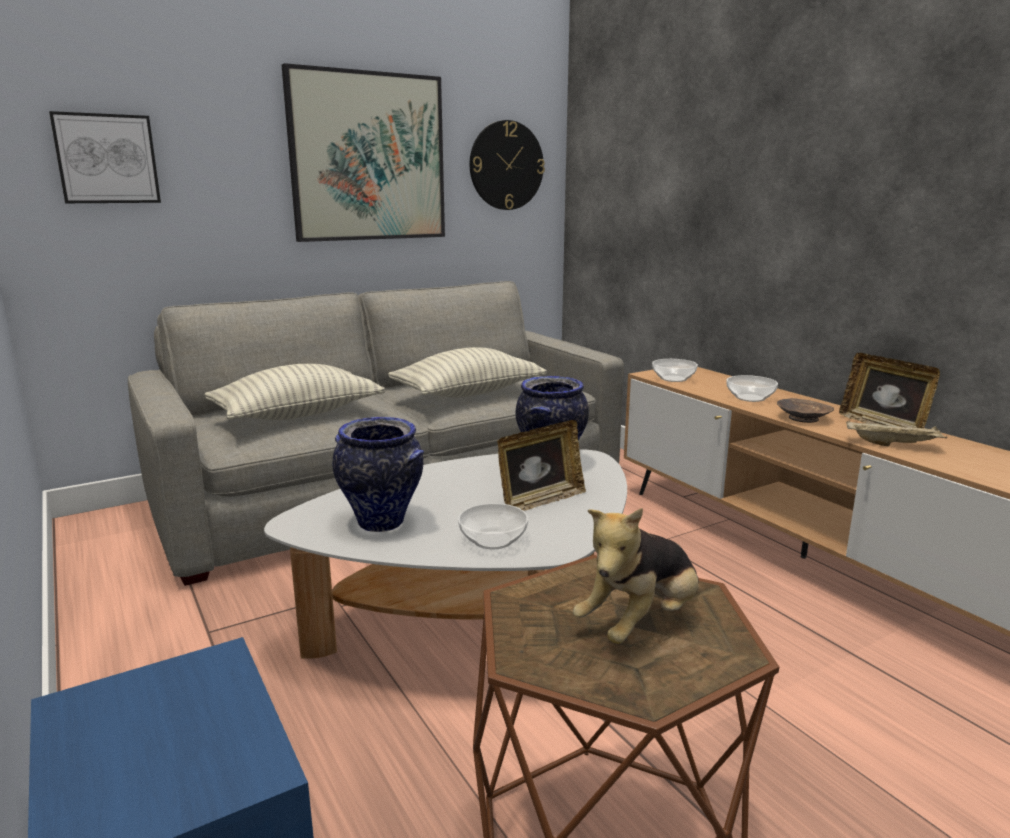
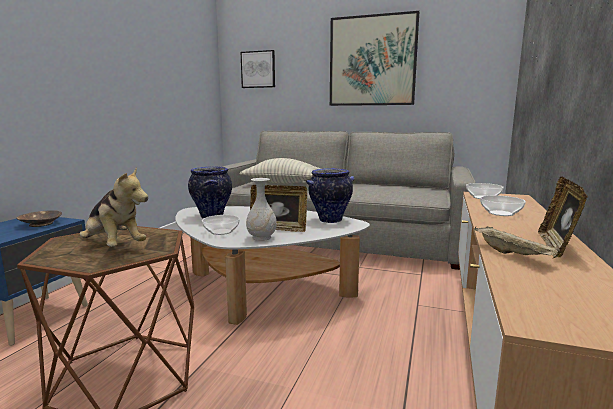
camera: 50 degrees right, 5 degrees down
pillow [388,347,547,398] -> none
wall clock [470,120,545,210] -> none
plush toy [573,508,699,644] -> plush toy turned 150 degrees counterclockwise [79,167,148,247]
brown bowl [777,398,834,423] -> brown bowl moved to [16,210,62,227]
none -> white vase [246,178,277,241]

